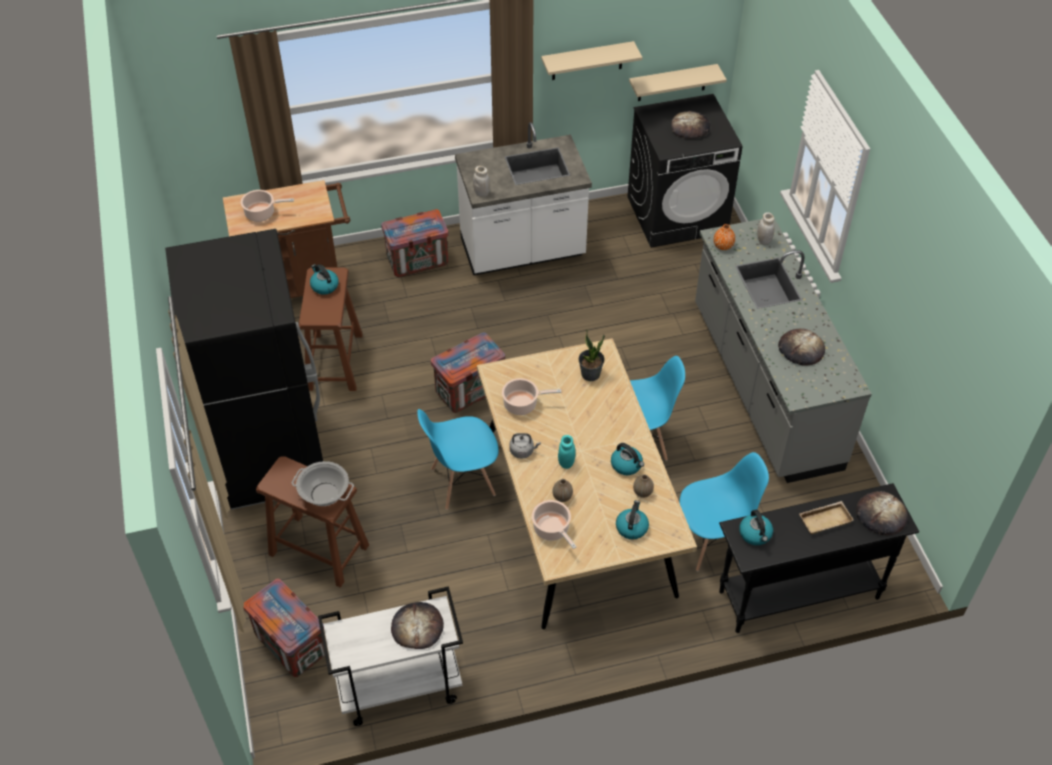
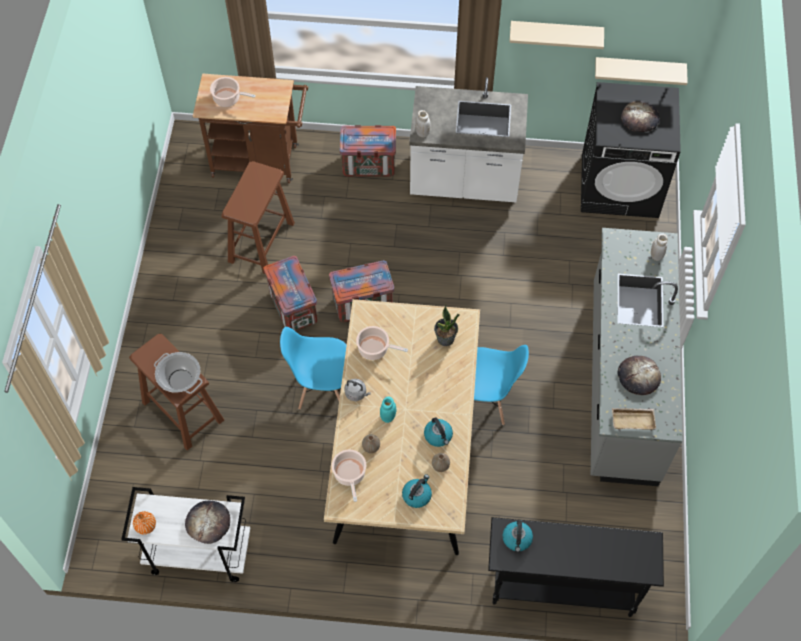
camera: 20 degrees right, 10 degrees up
black fridge [165,229,323,510] -> none
crate [243,579,325,677] -> crate moved to [263,256,317,331]
kettle [310,264,339,295] -> none
blue chair [679,452,769,571] -> none
orange vase [714,224,735,250] -> orange vase moved to [133,511,156,535]
beige tray [799,501,854,534] -> beige tray moved to [612,408,656,430]
bread [856,491,908,535] -> none

